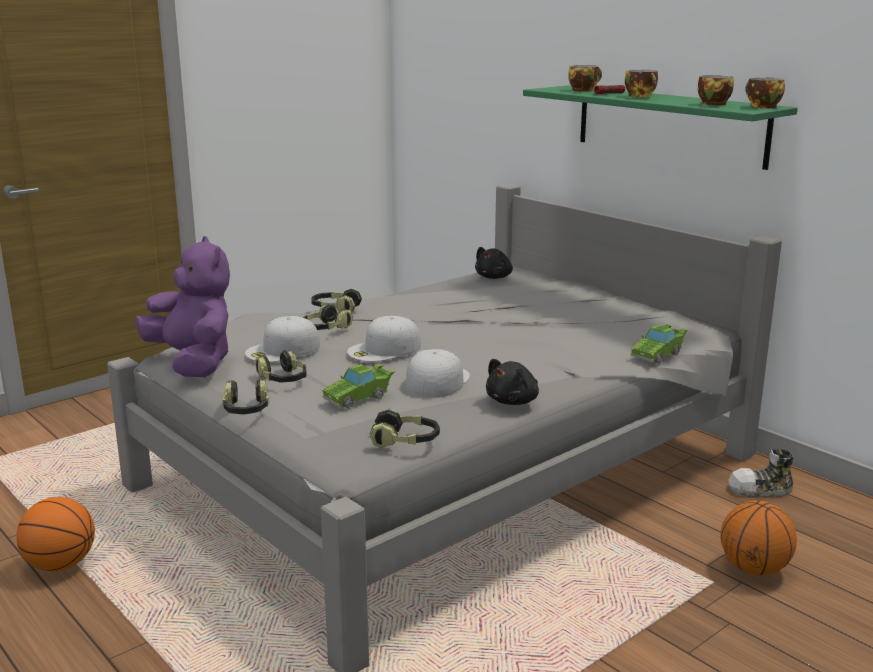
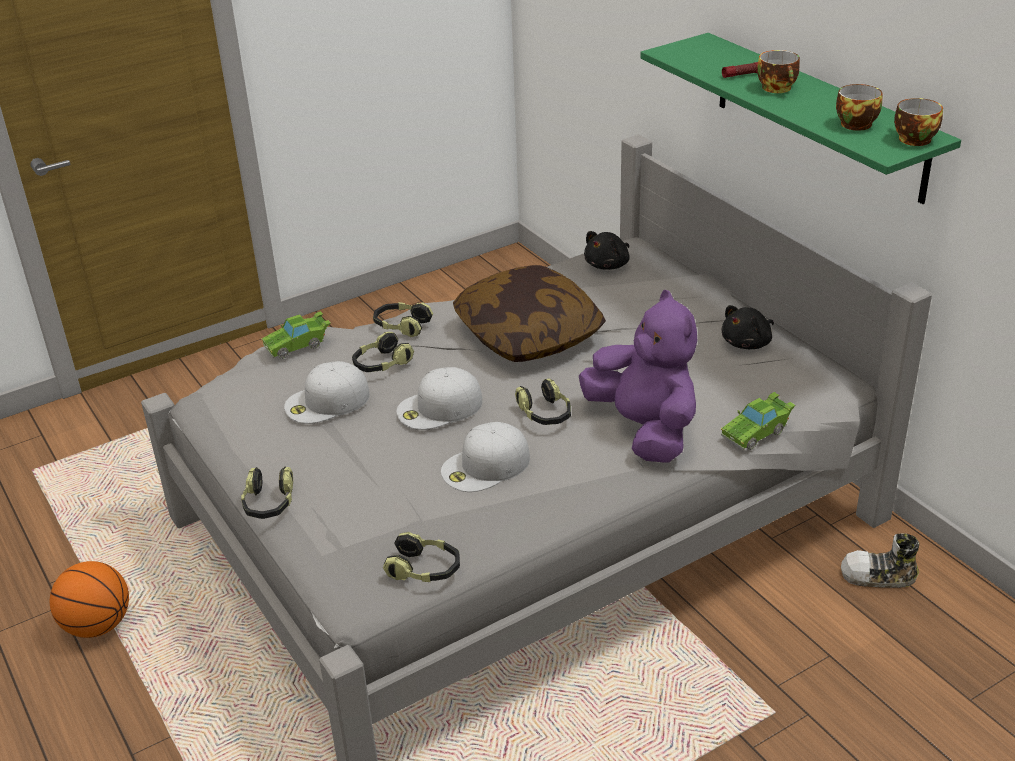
camera: 10 degrees right, 15 degrees up
purple plush toy [135,236,230,377] -> purple plush toy moved to [579,290,697,463]
headphones [255,350,307,383] -> headphones moved to [515,378,571,425]
green toy car [322,363,395,409] -> green toy car moved to [261,311,330,359]
white cap [406,349,470,398] -> white cap turned 150 degrees counterclockwise [441,422,530,492]
black plush toy [486,359,539,405] -> black plush toy moved to [722,305,774,349]
cup [568,65,602,92] -> none
basketball [720,500,797,576] -> none
none -> pillow [453,265,606,362]

